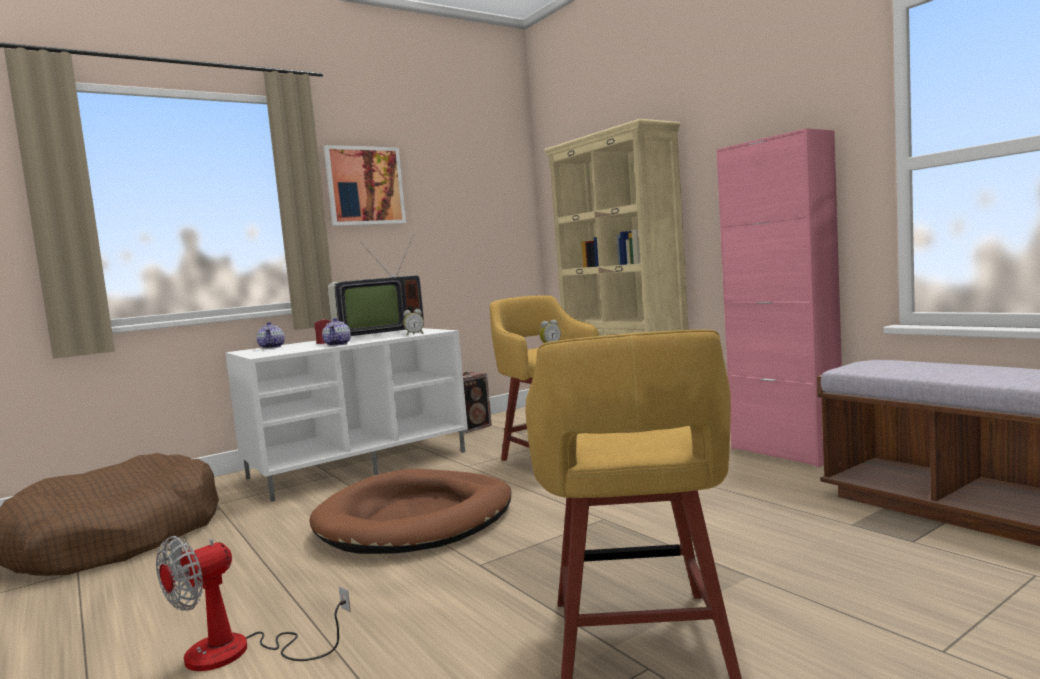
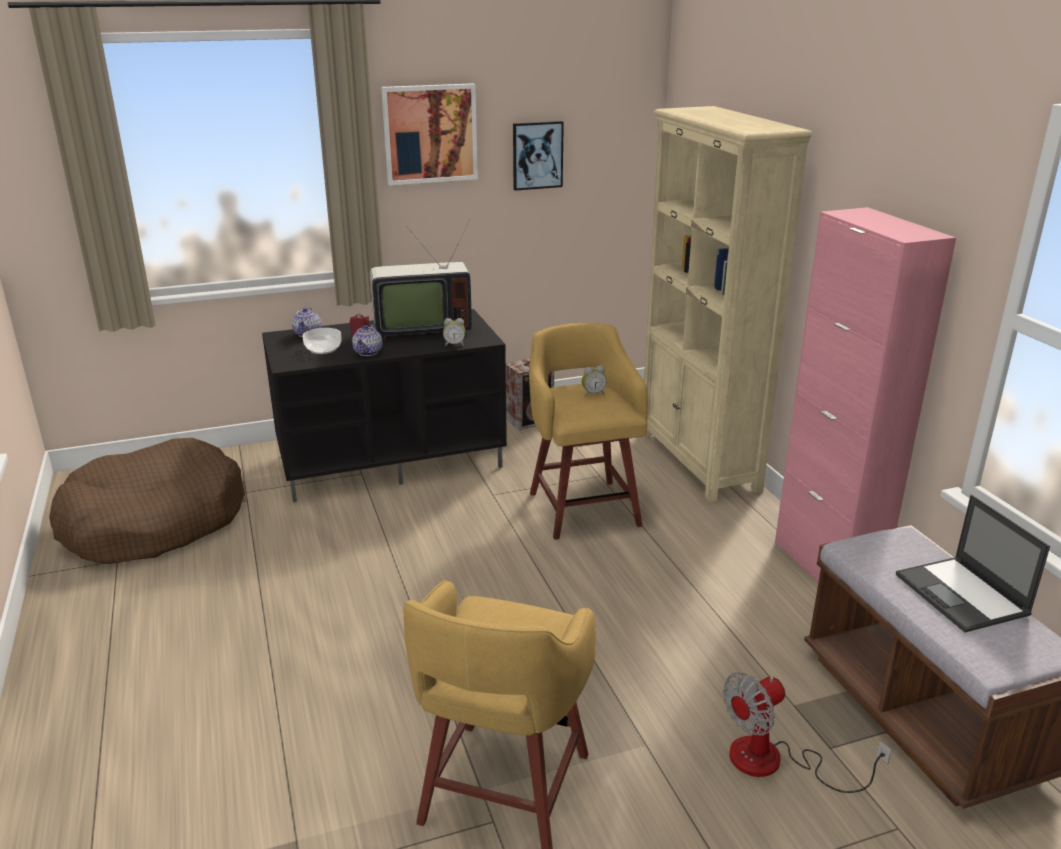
camera: 15 degrees right, 20 degrees up
fan [156,536,351,671] -> fan moved to [723,672,891,793]
white tv stand [225,328,468,502] -> black tv stand [262,309,507,502]
brown dog bed [309,469,511,554] -> none
none -> bowl [302,328,342,354]
none -> picture [513,121,564,191]
none -> laptop [896,495,1050,633]

